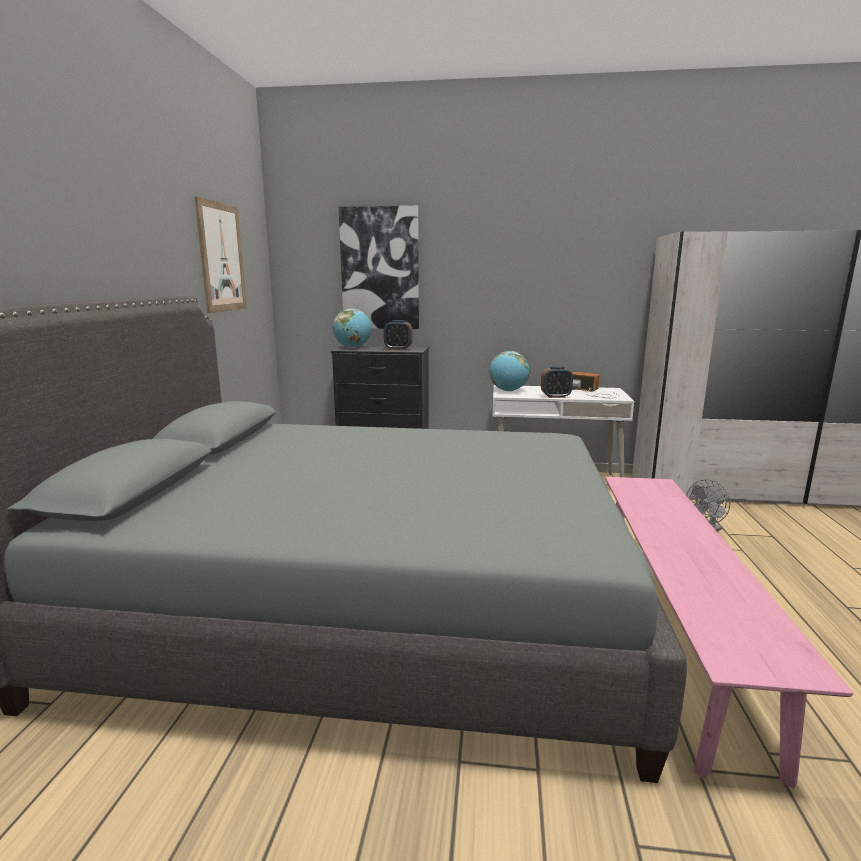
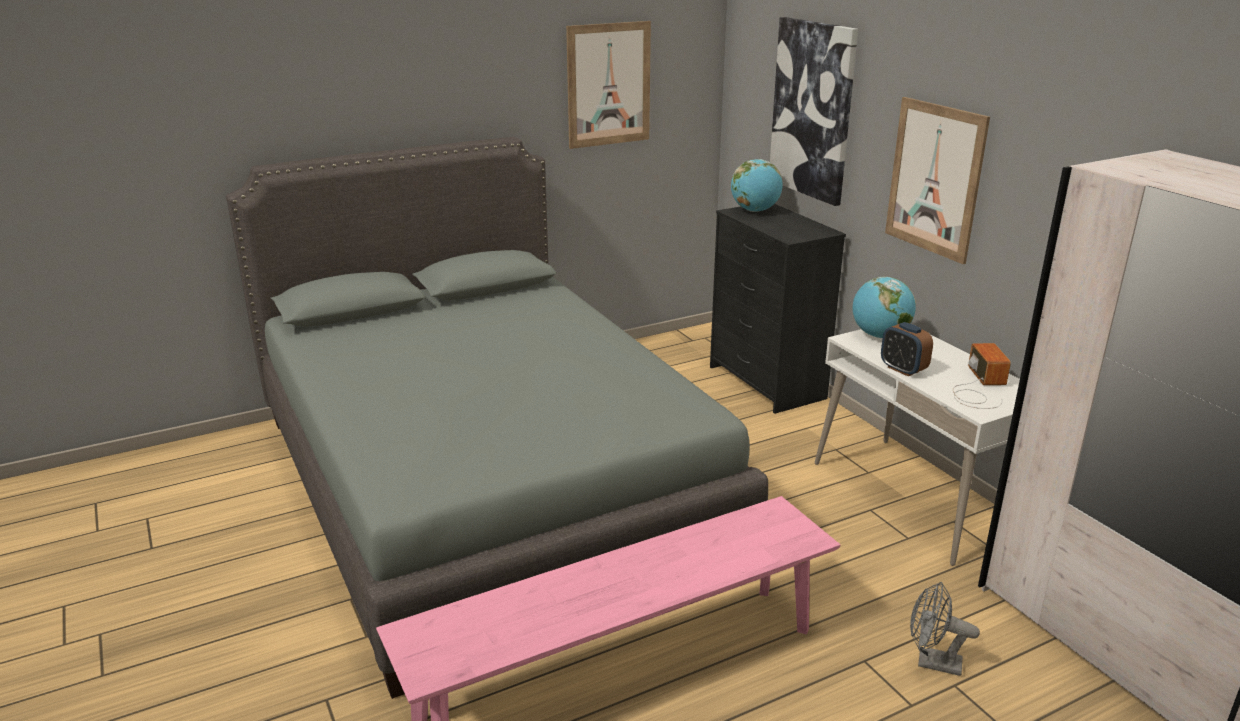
camera: 55 degrees right, 10 degrees up
alarm clock [384,320,413,350] -> none
none -> picture [885,97,990,264]

